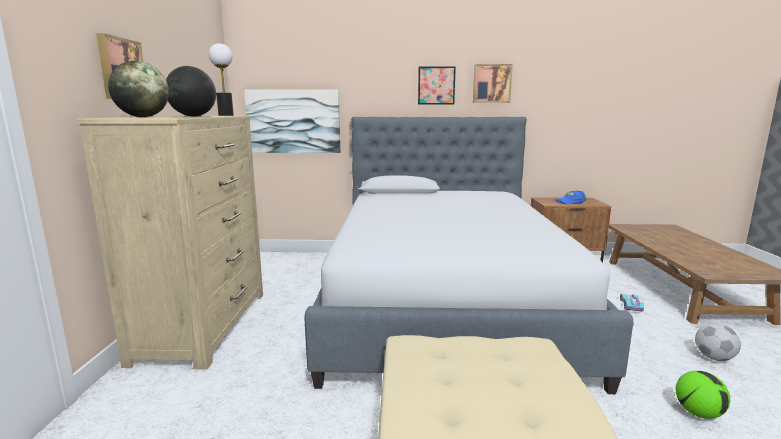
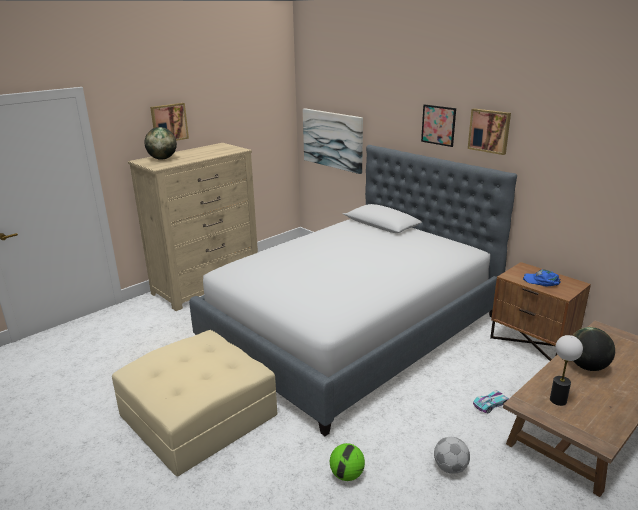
camera: 45 degrees right, 10 degrees up
globe [166,66,216,117] -> globe moved to [572,327,615,371]
table lamp [209,43,234,116] -> table lamp moved to [550,335,583,406]

